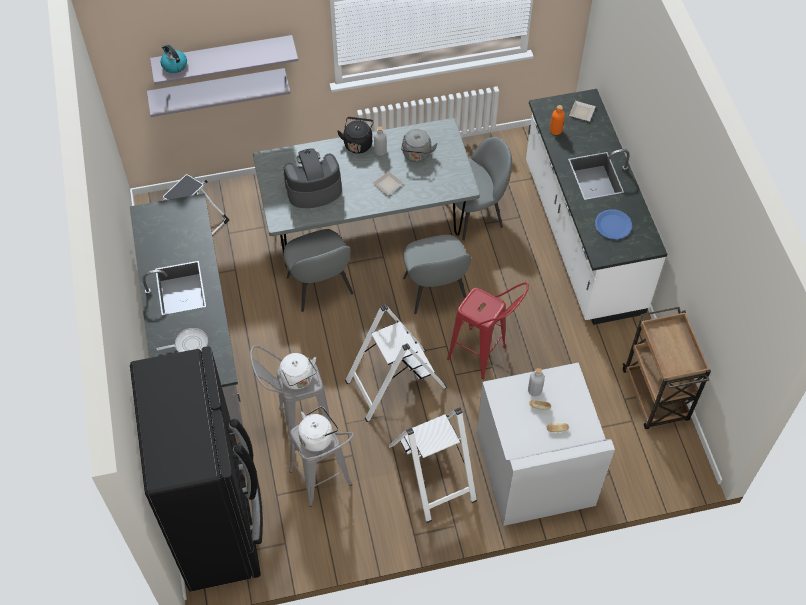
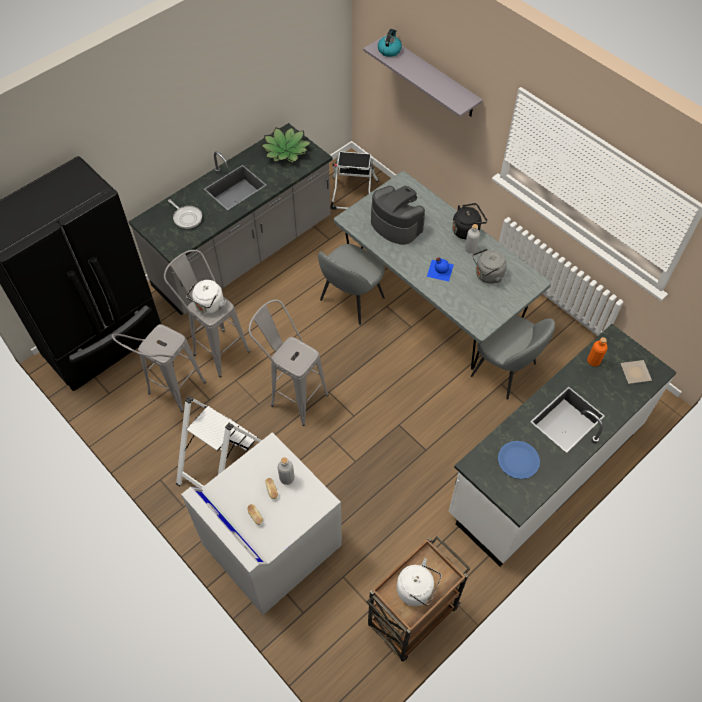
camera: 60 degrees right, 0 degrees up
grey shelf [147,68,291,117] -> none
white kettle [298,407,338,452] -> white kettle moved to [396,559,441,606]
white step ladder [345,304,447,422] -> grey stool [249,300,329,426]
plate [373,171,404,195] -> blue bottle [427,258,454,282]
grey chair [403,235,471,314] -> none
red stool [447,282,529,379] -> none
none -> potted plant [261,127,312,163]

